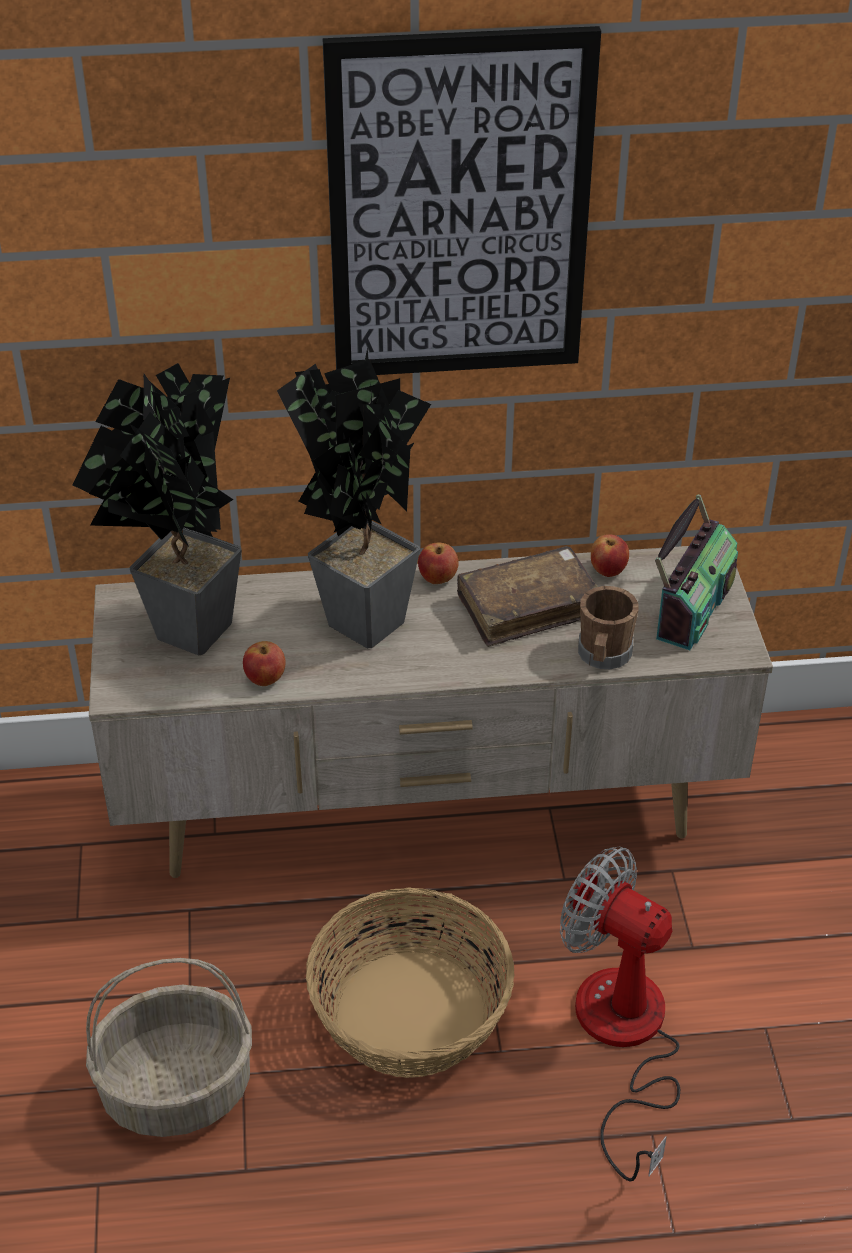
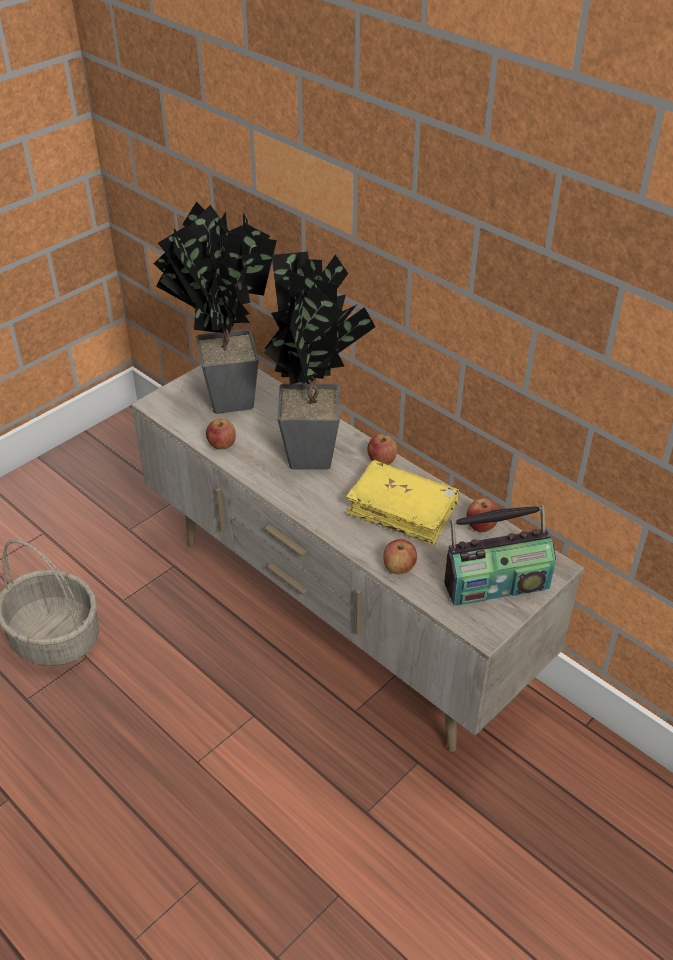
camera: 50 degrees right, 0 degrees up
basket [306,887,515,1078] -> none
picture [322,26,601,375] -> none
brown book [457,546,598,647] -> yellow book [346,460,459,546]
fan [560,846,680,1182] -> none
brown mug [578,586,638,669] -> apple [383,539,417,574]

